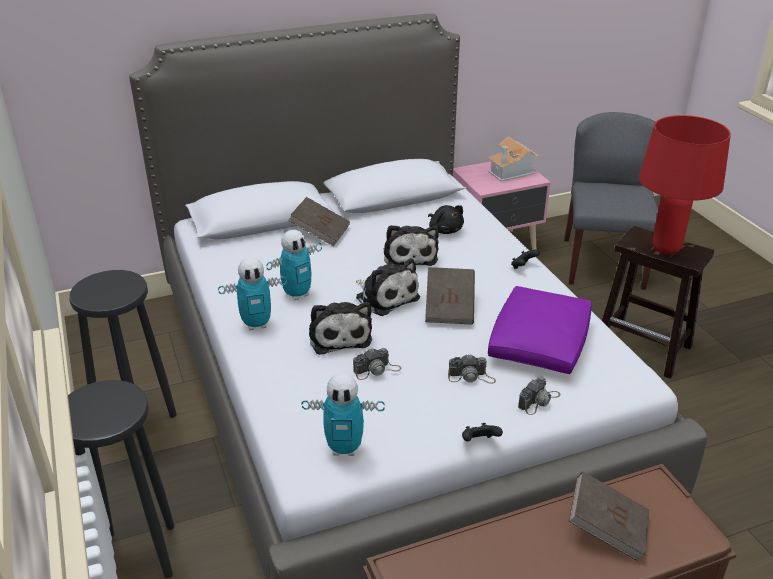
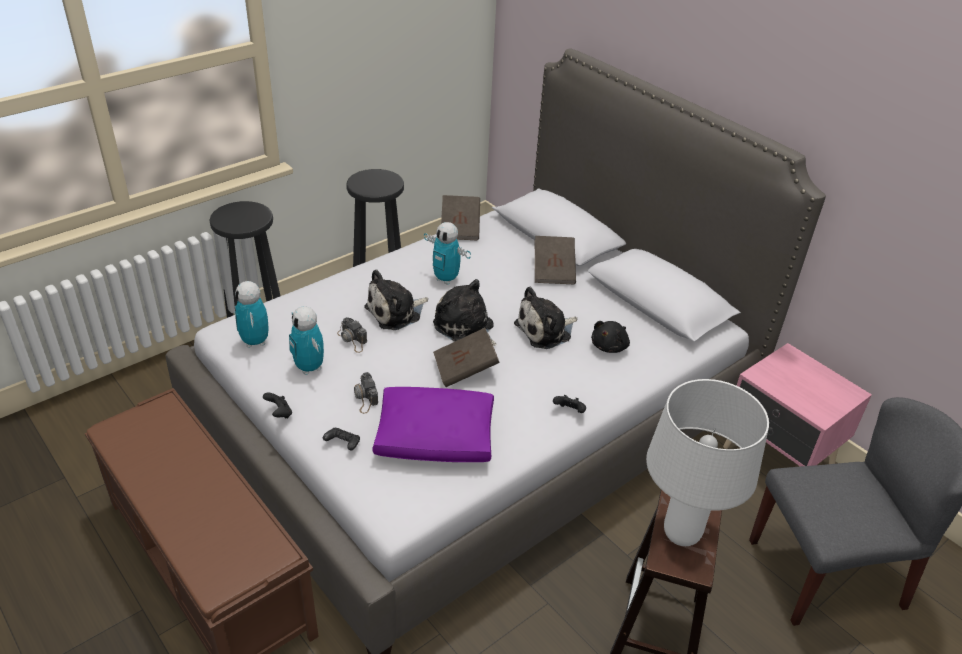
camera: 70 degrees right, 5 degrees up
toy robot [218,257,287,330] -> toy robot moved to [289,306,324,375]
plush toy [356,258,420,316] -> plush toy turned 105 degrees clockwise [433,279,497,346]
toy house [489,137,539,182] -> none
camera [518,376,560,415] -> black game controller [323,428,360,450]
brown book [569,472,649,561] -> brown book moved to [441,195,480,240]
red table lamp [639,115,731,255] -> white table lamp [646,379,769,546]

